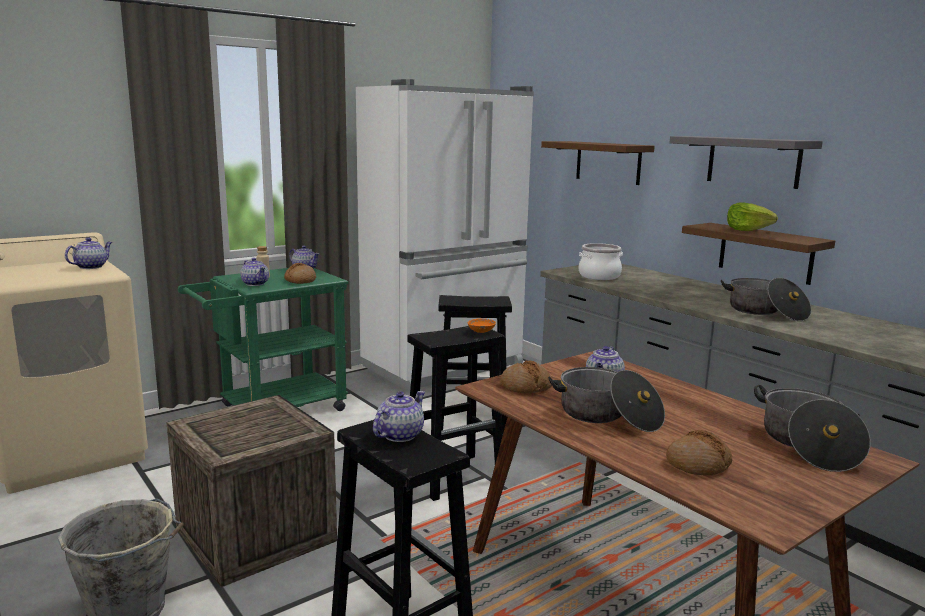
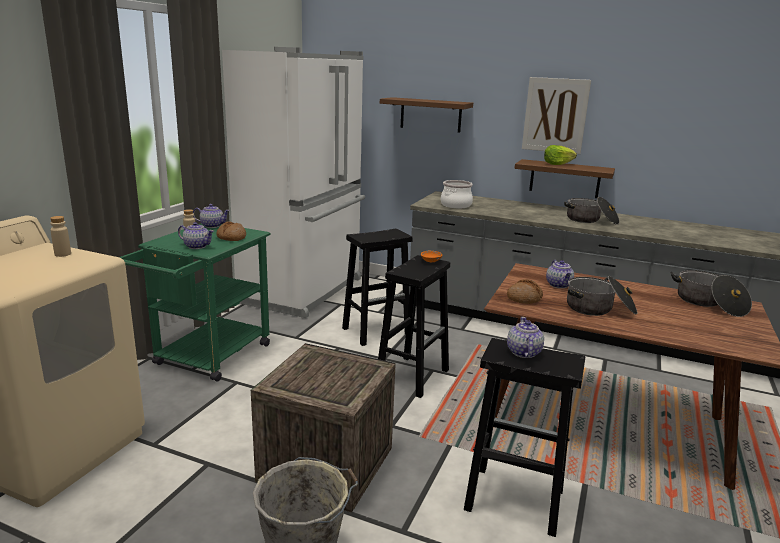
camera: 30 degrees left, 5 degrees up
teapot [65,237,112,269] -> beige bottle [50,216,71,257]
bread [666,430,733,476] -> none
grey shelf [670,136,823,189] -> picture [522,77,591,154]

